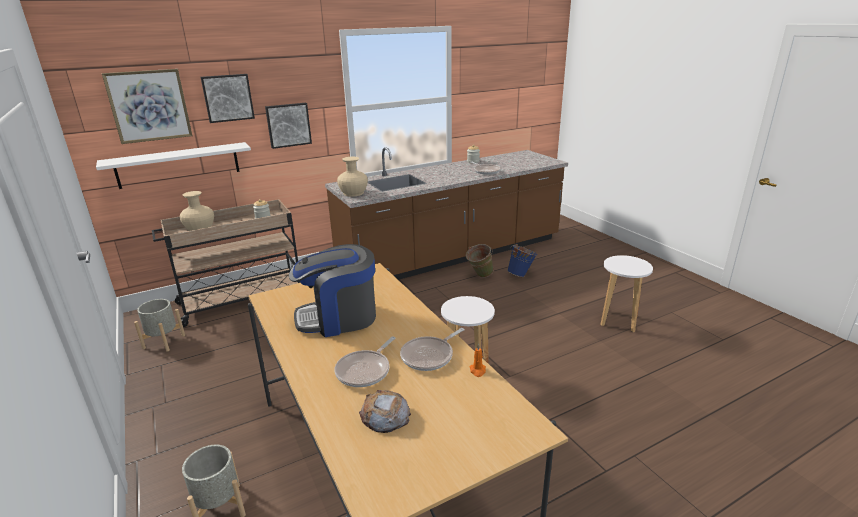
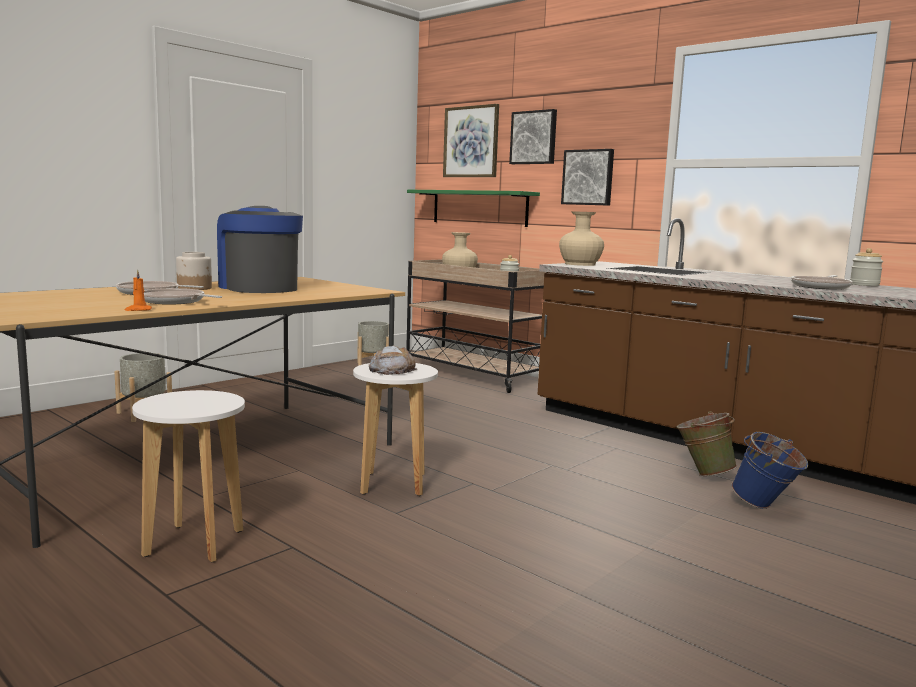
camera: 70 degrees right, 15 degrees down
white shelf [96,142,251,189] -> green shelf [407,190,540,227]
bread [359,390,411,433] -> bread moved to [369,345,418,375]
white stool [600,255,653,332] -> white stool moved to [132,390,245,563]
none -> jar [176,252,212,290]

